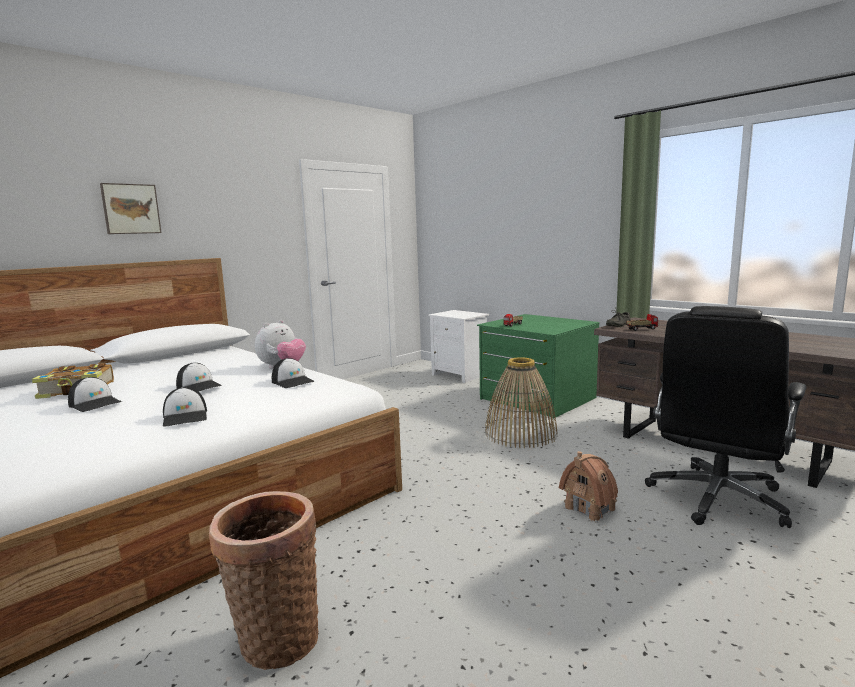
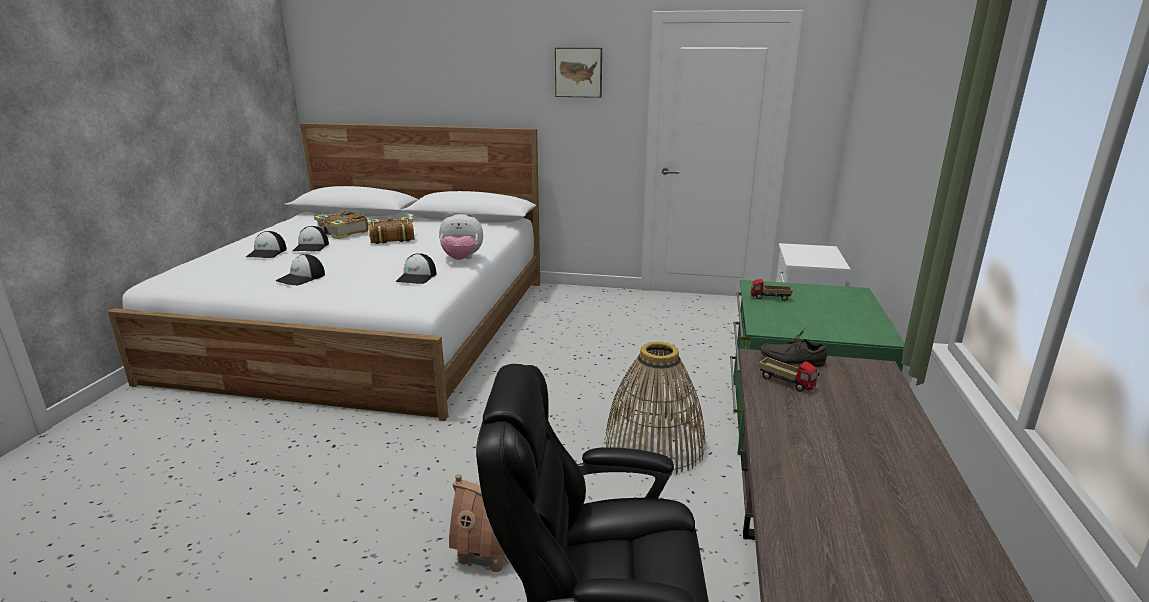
camera: 55 degrees right, 10 degrees up
picture [100,183,162,234] -> picture moved to [555,48,602,98]
cap [176,363,222,391] -> cap moved to [246,231,287,258]
basket [209,491,318,670] -> none
none -> book [367,217,414,244]

